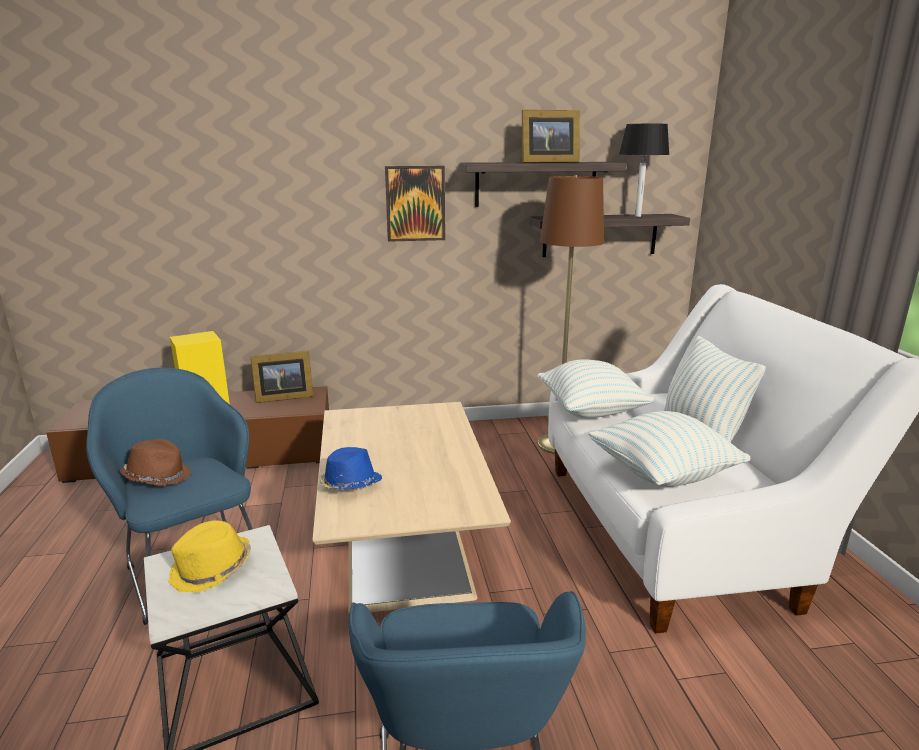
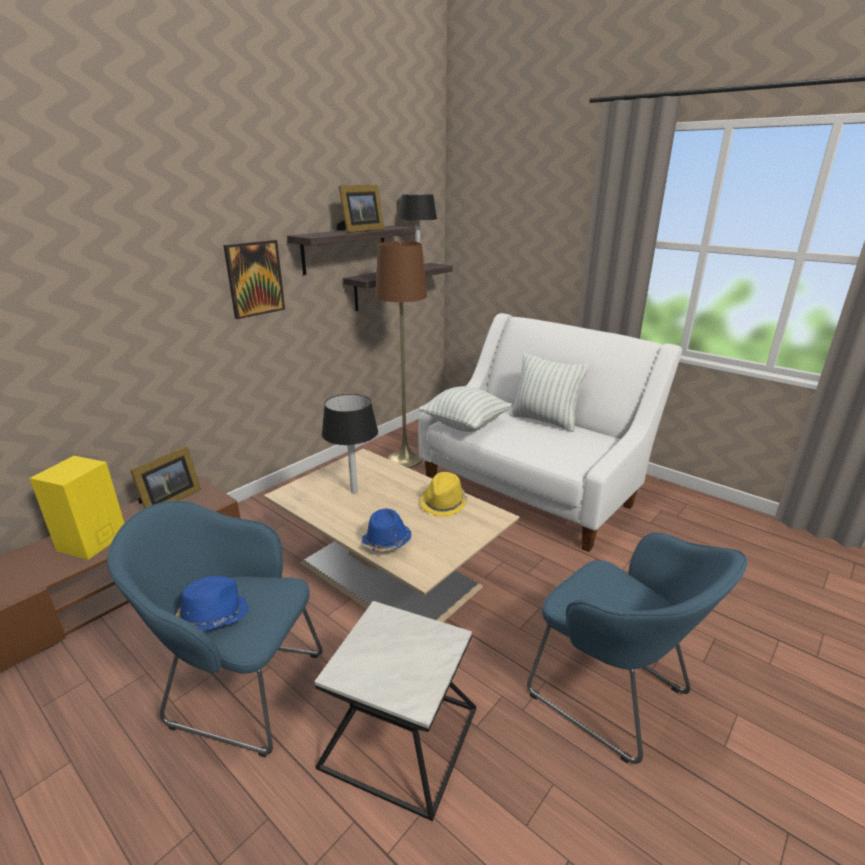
camera: 40 degrees left, 5 degrees up
brown hat [120,439,191,486] -> blue hat [176,576,249,631]
yellow hat [168,521,251,592] -> yellow hat moved to [420,472,468,517]
pillow [588,411,750,487] -> none
none -> black table lamp [322,394,378,493]

